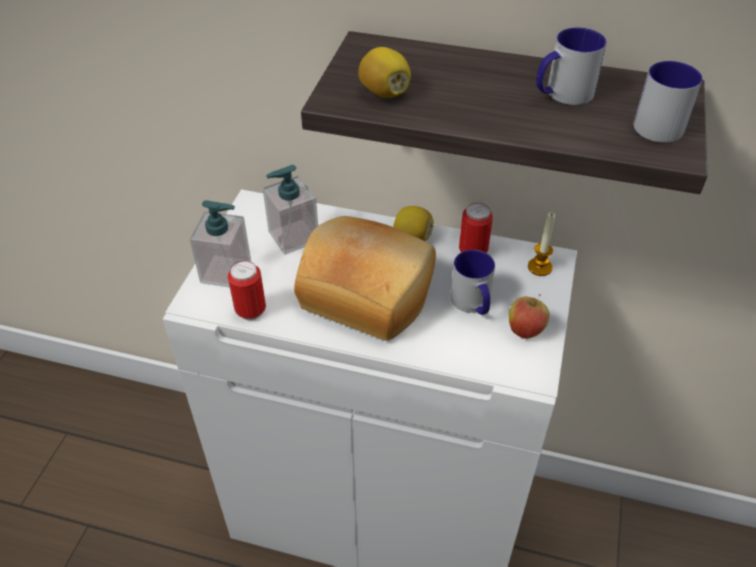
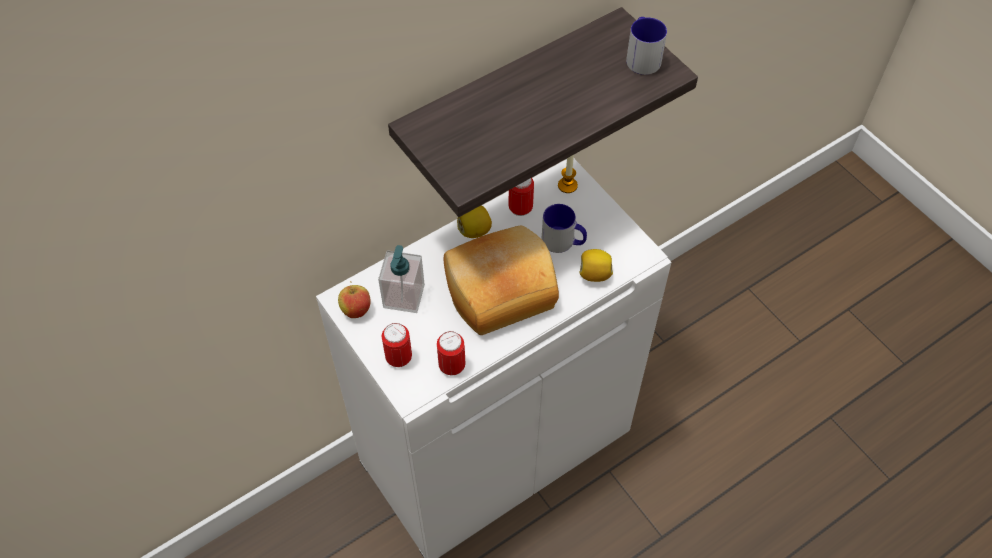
camera: 50 degrees left, 10 degrees up
soap dispenser [190,200,251,288] -> can [382,323,412,367]
lemon [358,47,411,98] -> lemon moved to [580,249,613,282]
apple [508,294,550,339] -> apple moved to [338,281,371,318]
mug [536,27,607,105] -> none

